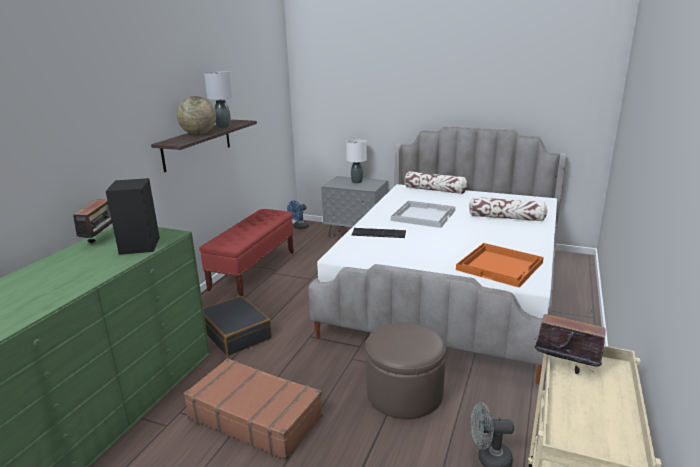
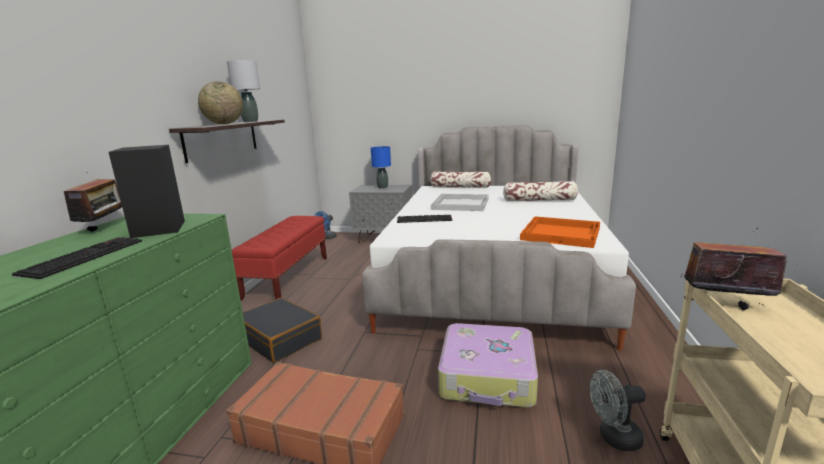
camera: 10 degrees left, 5 degrees down
white table lamp [346,139,367,183] -> blue table lamp [371,146,391,189]
brown ottoman [365,322,446,419] -> suitcase [438,323,538,407]
none -> keyboard [12,237,142,279]

